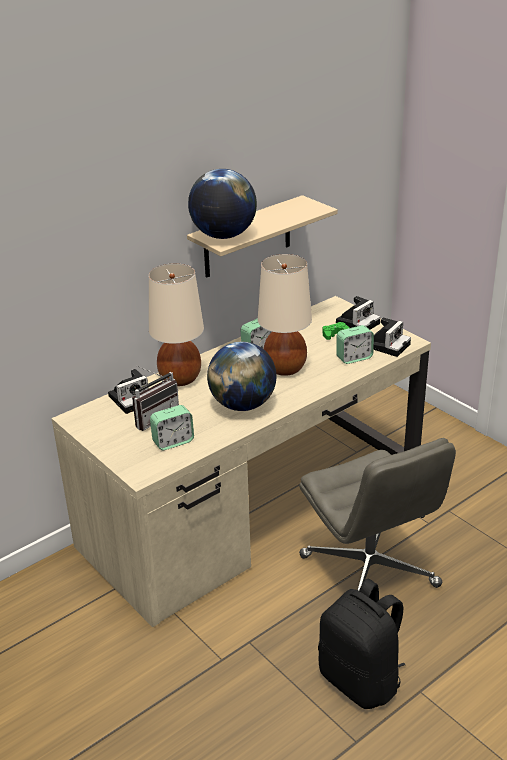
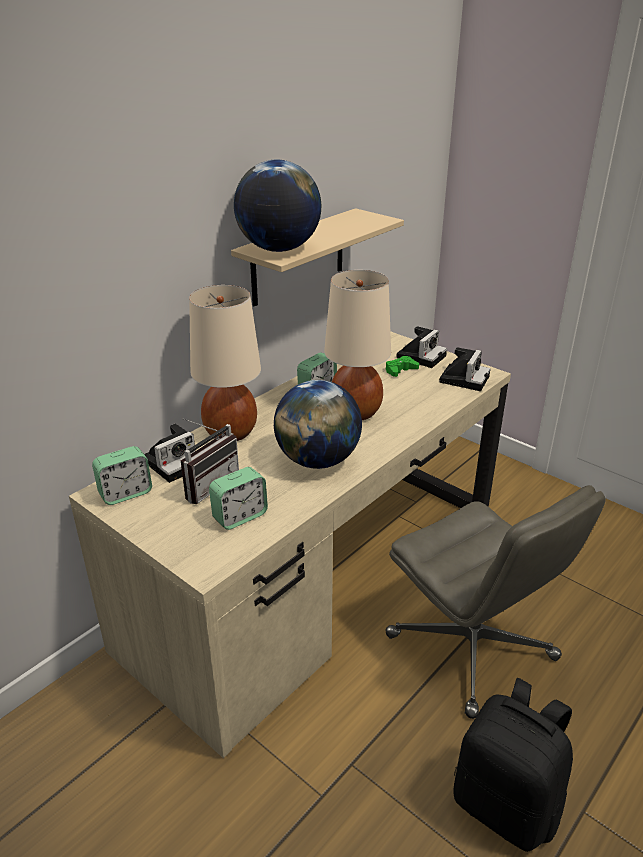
camera: 10 degrees left, 0 degrees up
alarm clock [336,325,374,364] -> alarm clock moved to [92,446,152,505]

